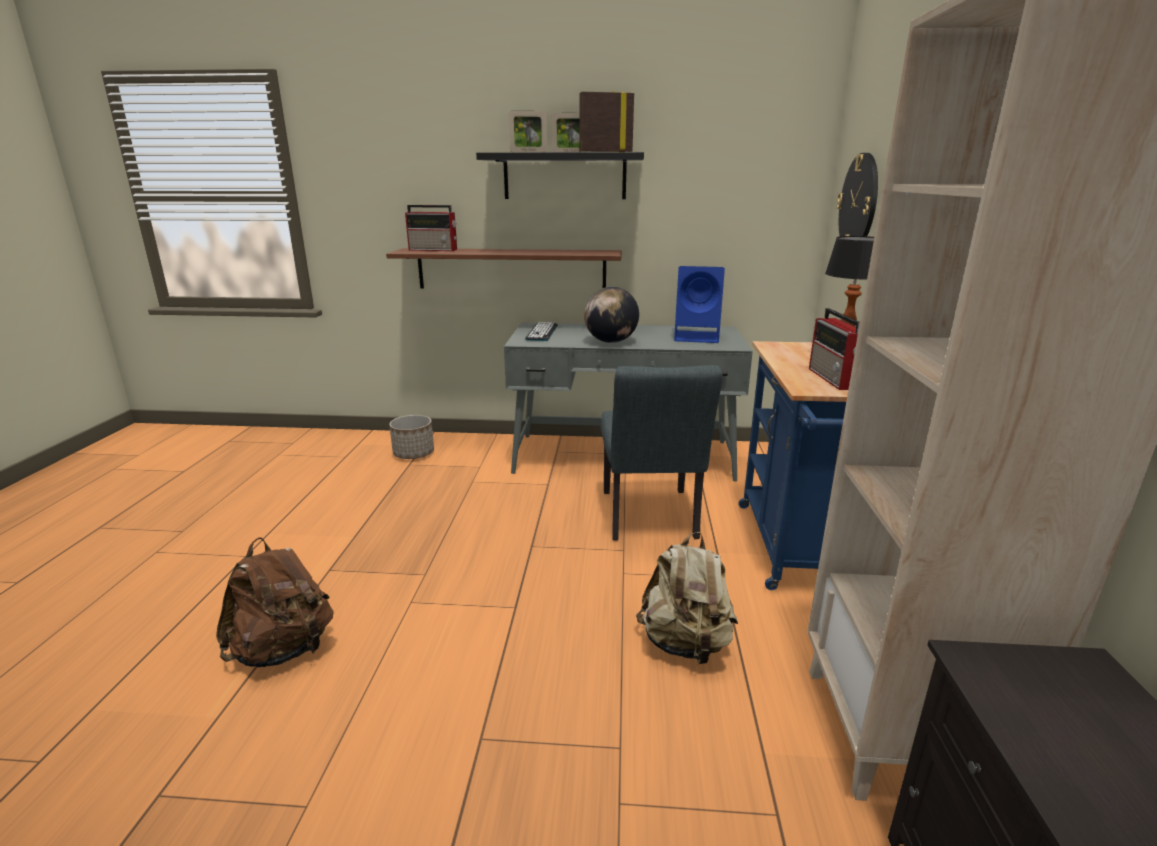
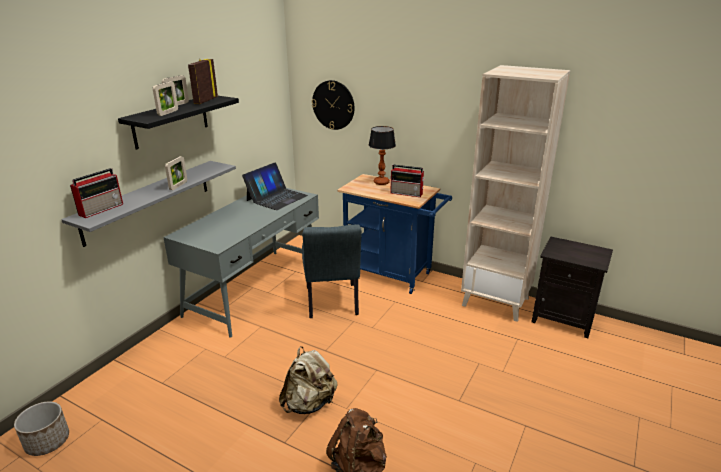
camera: 65 degrees left, 5 degrees up
brown shelf [386,248,622,289] -> grey shelf [61,161,236,247]
planter [389,415,434,459] -> planter moved to [14,401,69,456]
keyboard [525,322,558,341] -> none
globe [584,287,639,343] -> none
grey chair [601,365,723,541] -> grey chair turned 60 degrees clockwise [302,224,362,318]
beige backpack [636,532,738,665] -> beige backpack moved to [279,346,337,414]
blue speaker [674,266,725,343] -> laptop [242,162,308,210]
none -> picture frame [165,156,187,190]

